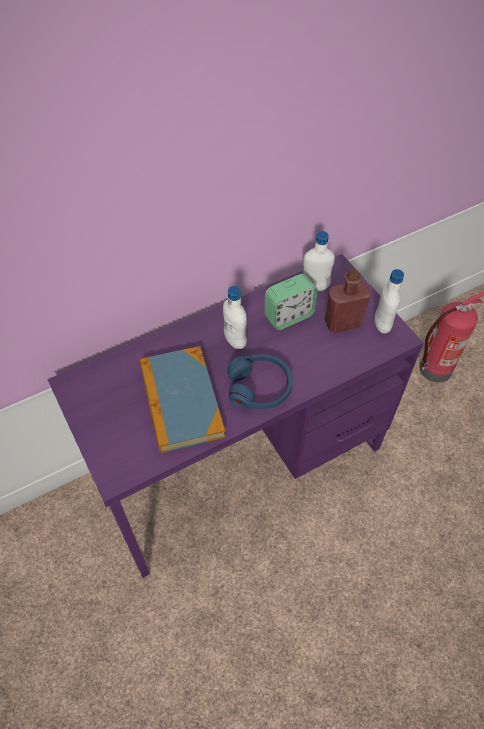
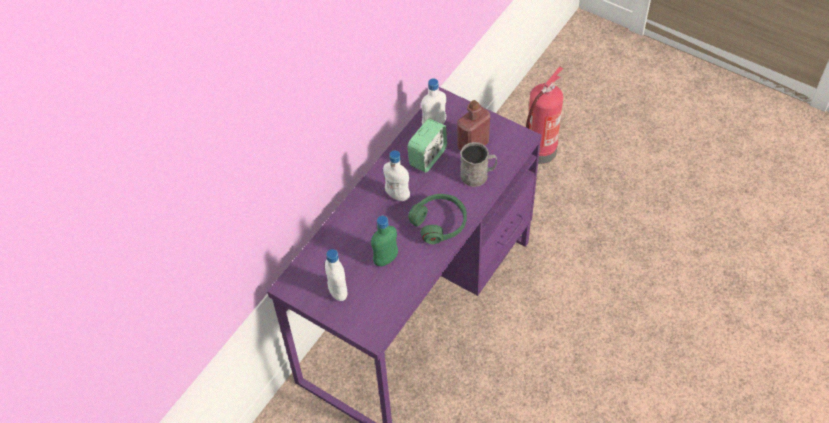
camera: 25 degrees left, 0 degrees up
book [140,346,226,453] -> green bottle [371,216,398,266]
blue headphones [227,354,293,409] -> green headphones [408,194,467,244]
white bottle [374,269,404,334] -> white bottle moved to [325,249,347,301]
none -> grey mug [460,142,497,187]

